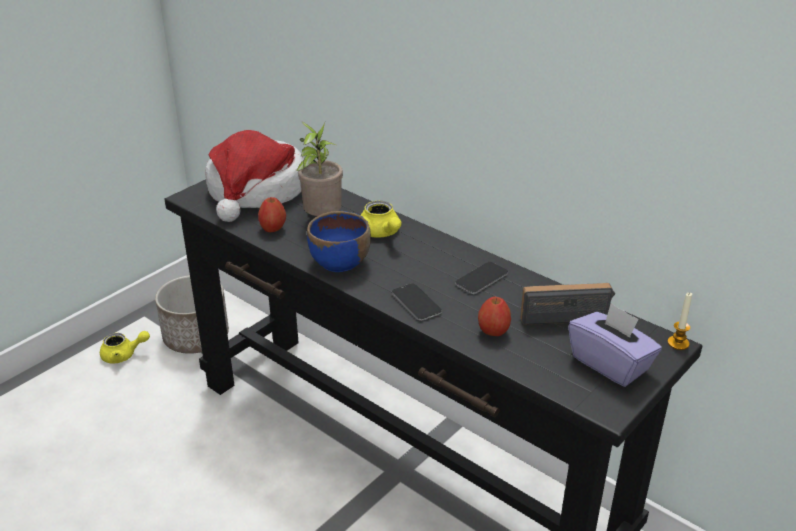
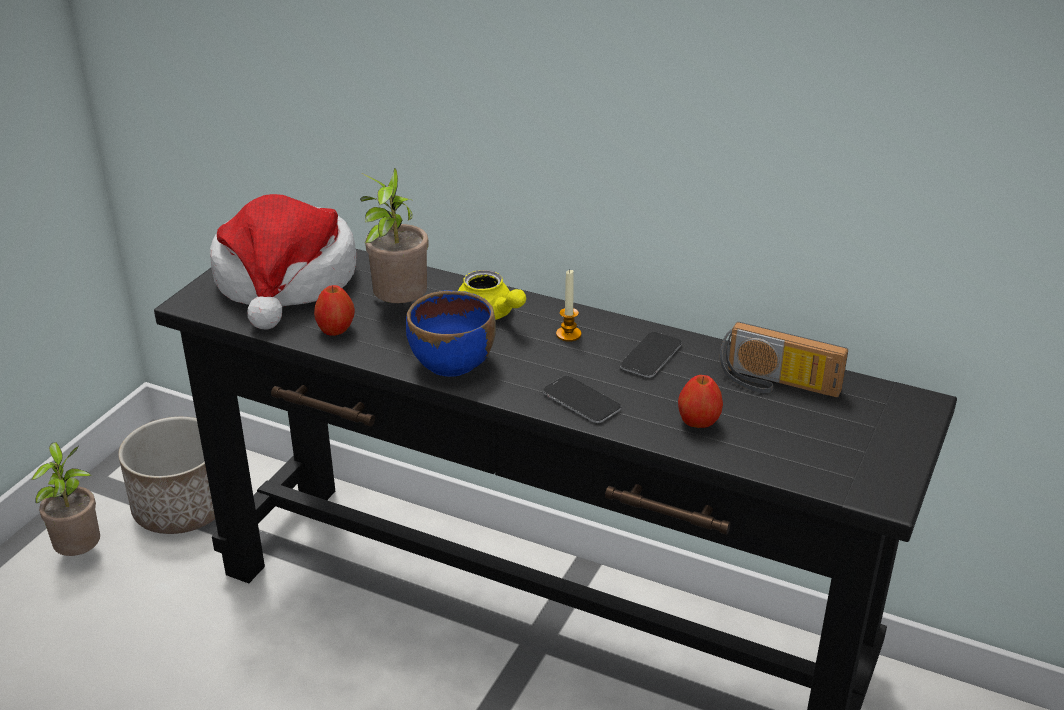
camera: 15 degrees left, 0 degrees up
yellow teapot [100,331,150,363] -> potted plant [31,442,100,556]
radio [520,283,615,325] -> radio turned 135 degrees counterclockwise [720,322,848,397]
purple tissue box [568,303,662,387] -> none
candle [667,292,692,350] -> candle moved to [556,270,581,342]

